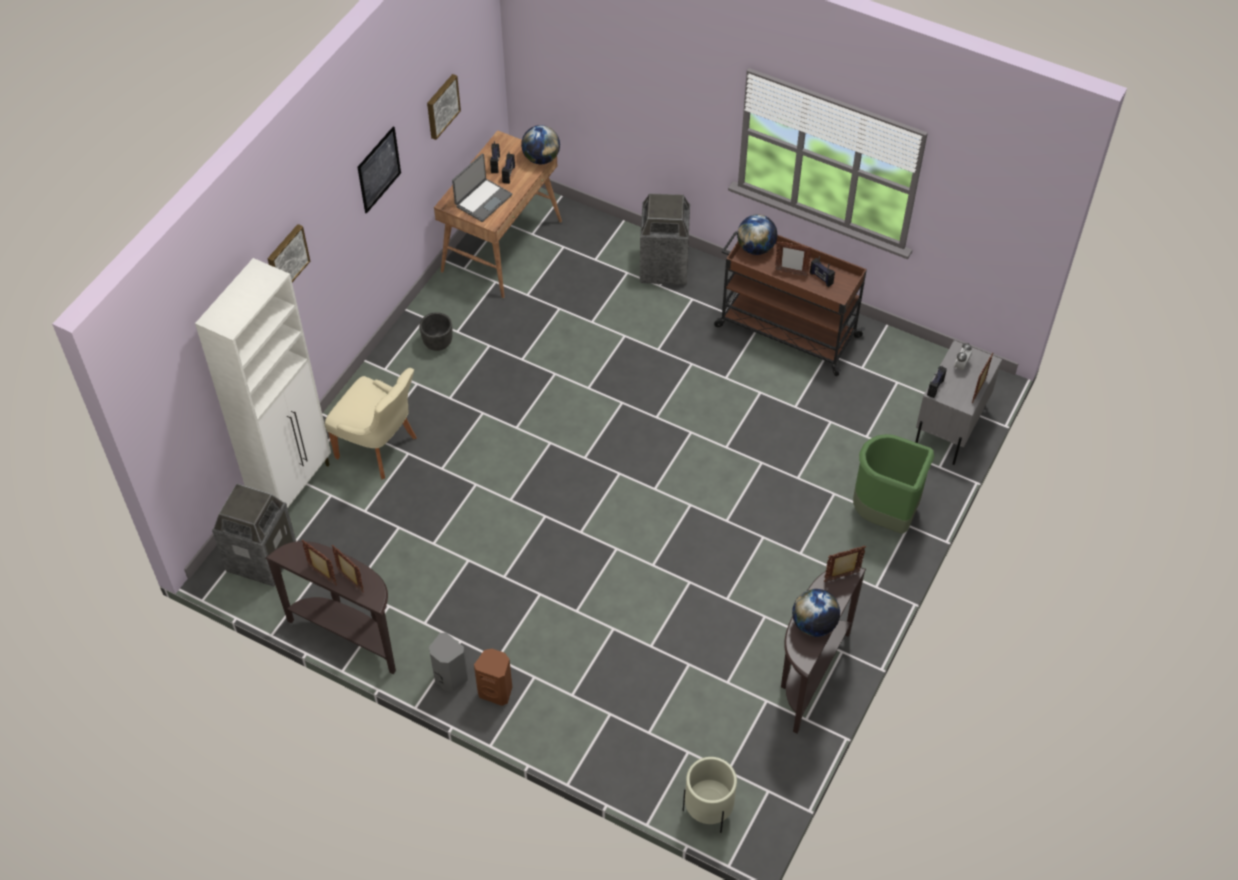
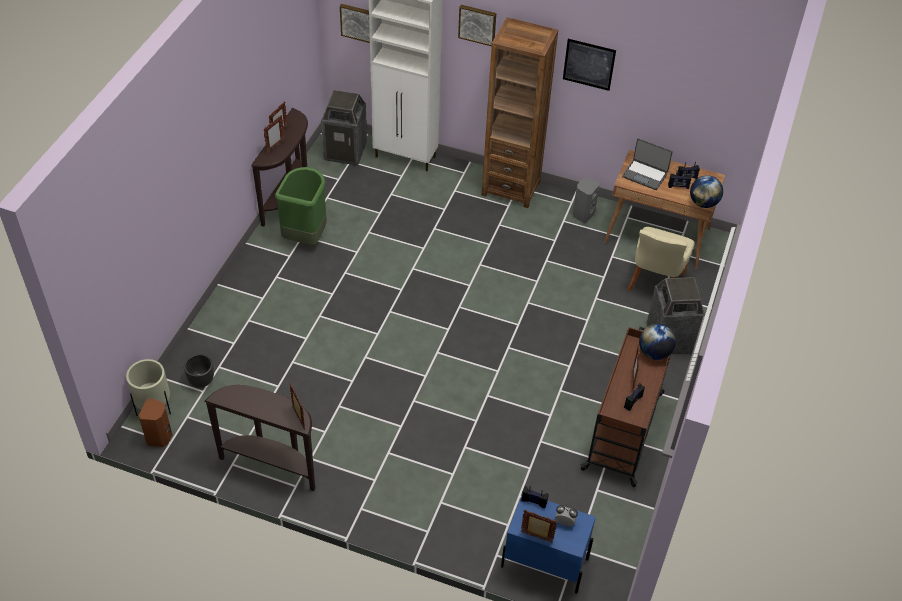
camera: 80 degrees right, 5 degrees down
beige chair [325,368,416,479] -> beige chair moved to [627,227,695,291]
black planter [419,312,453,351] -> black planter moved to [184,354,214,388]
picture [427,74,461,140] -> picture moved to [340,4,370,43]
grey speaker [429,632,468,691] -> grey speaker moved to [573,178,600,223]
brown speaker [474,649,512,706] -> brown speaker moved to [138,398,172,447]
globe [792,589,840,637] -> none
green trash can [853,434,934,534] -> green trash can moved to [275,167,327,245]
grey nightstand [915,340,1002,465] -> blue nightstand [501,496,596,594]
none -> brown bookcase [482,17,558,208]

